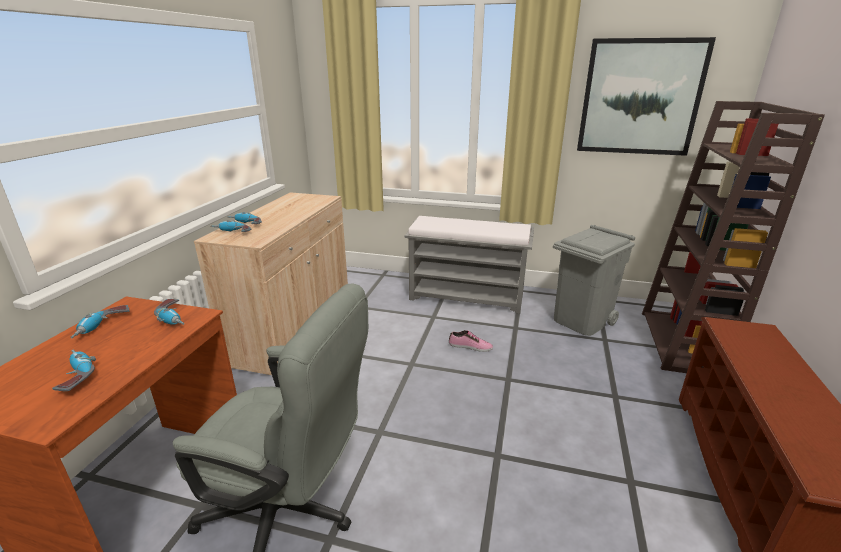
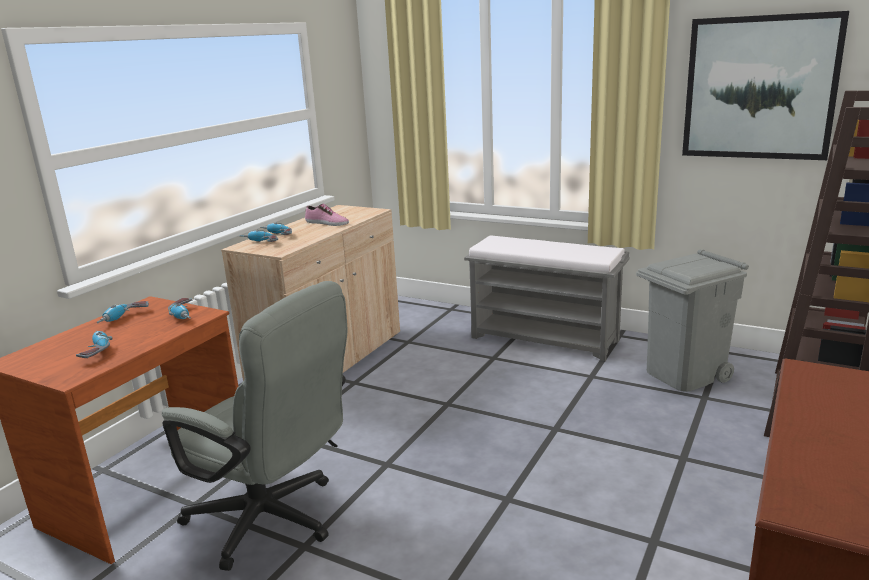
camera: 15 degrees right, 5 degrees down
shoe [449,330,493,352] -> shoe moved to [305,204,349,226]

